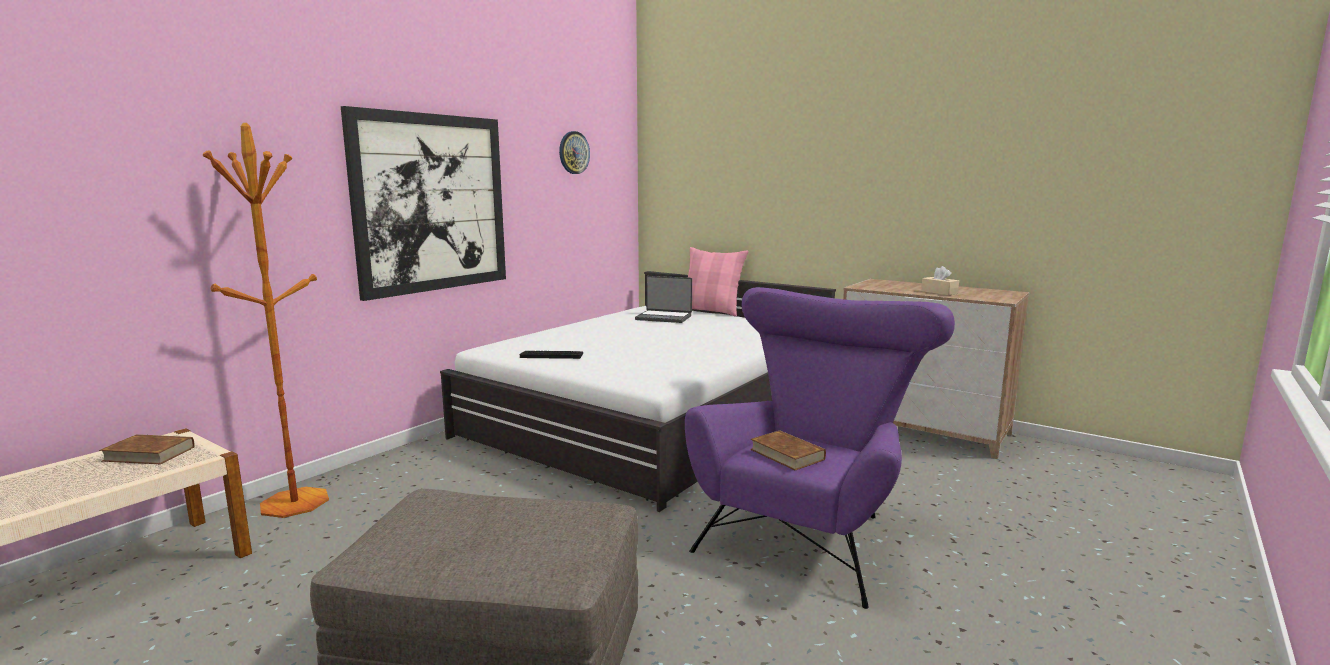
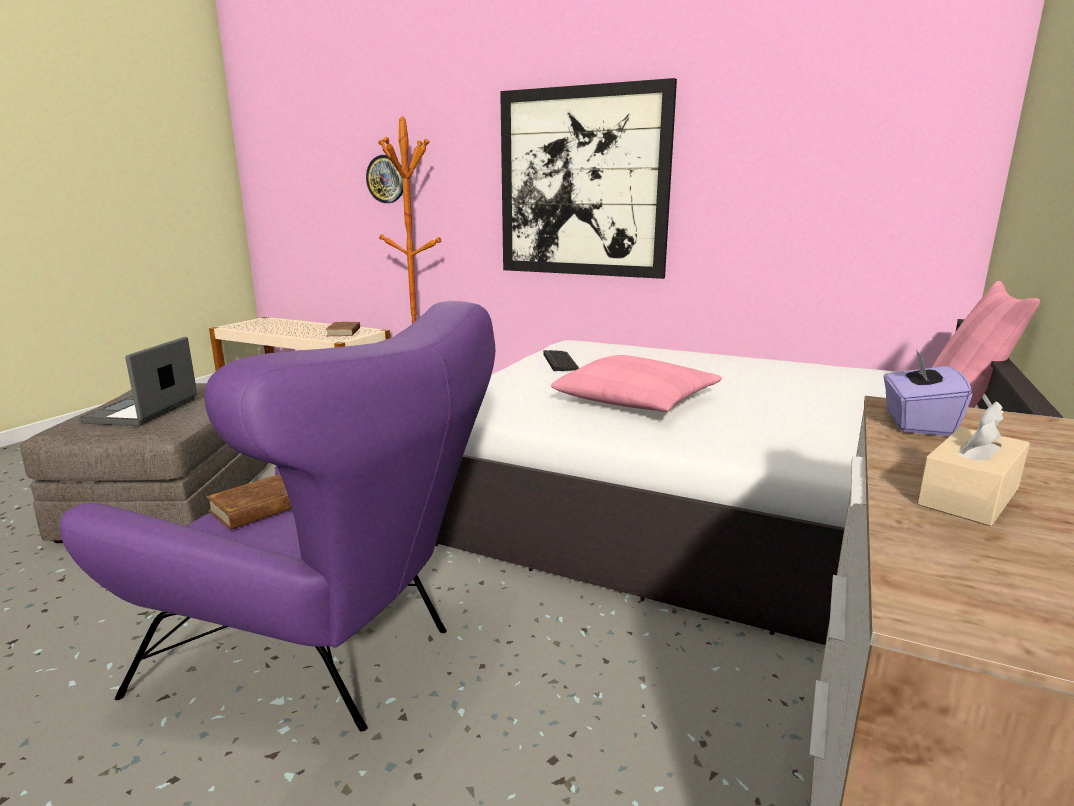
camera: 80 degrees right, 5 degrees up
wall clock [559,131,590,174] -> wall clock moved to [366,155,403,203]
laptop [635,276,692,323] -> laptop moved to [79,337,197,426]
none -> pink pillow [551,355,722,412]
none -> purple tissue box [884,349,972,436]

